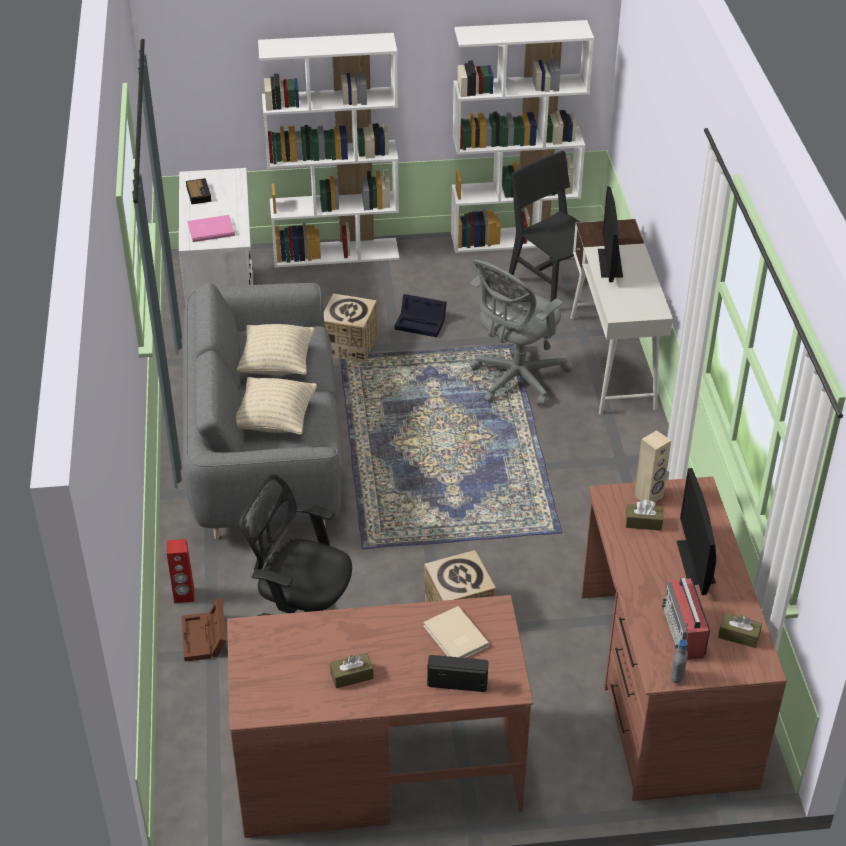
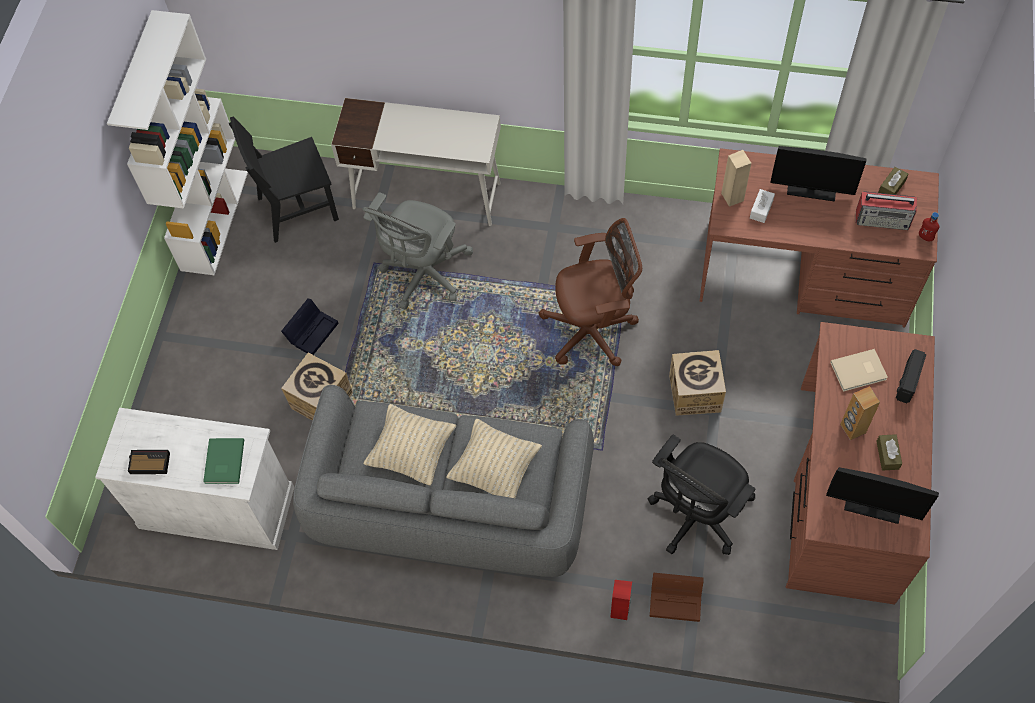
camera: 70 degrees left, 20 degrees up
pink book [187,215,235,242] -> green book [203,438,244,484]
white bookcase [258,33,399,267] -> none
grey office chair [470,260,573,406] -> grey office chair turned 60 degrees clockwise [362,192,473,310]
monitor [598,187,623,282] -> monitor moved to [826,467,939,524]
brown tissue box [626,500,663,531] -> white tissue box [750,189,775,223]
grey bottle [671,640,688,684] -> red bottle [919,212,939,241]
none -> brown office chair [539,218,642,366]
none -> brown speaker [840,386,880,440]

